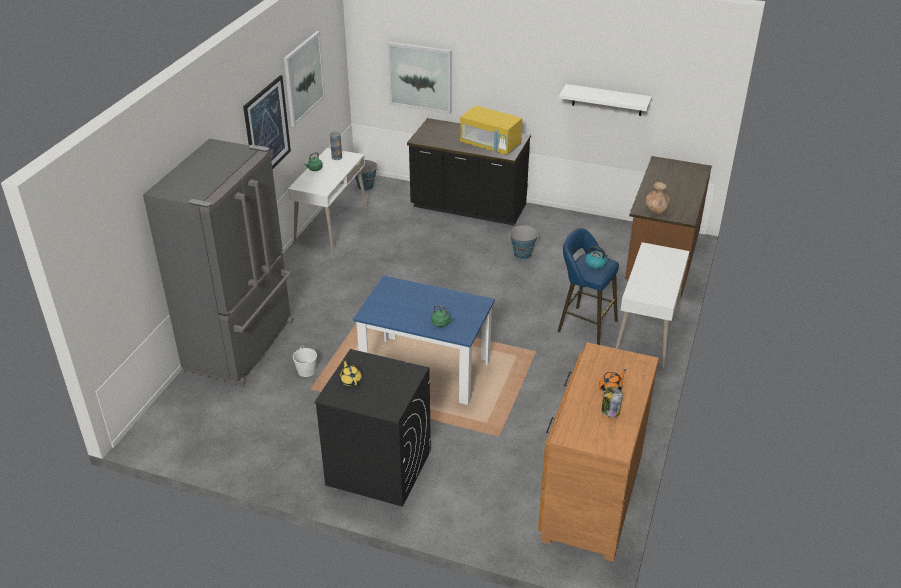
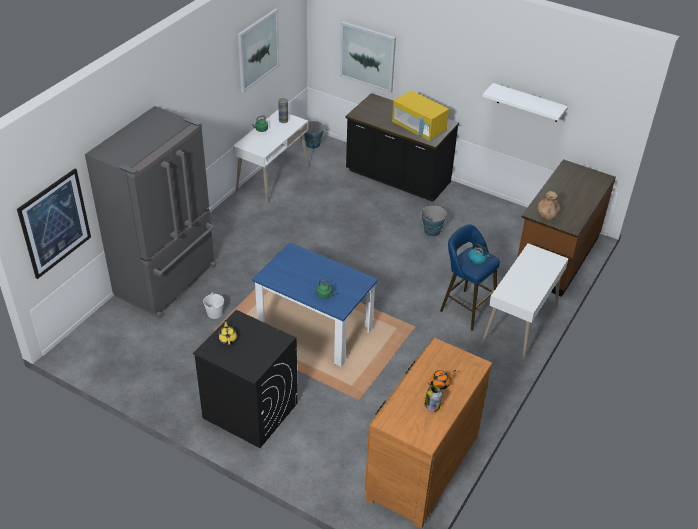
camera: 10 degrees right, 5 degrees up
picture [243,75,291,169] -> picture moved to [17,169,91,279]

